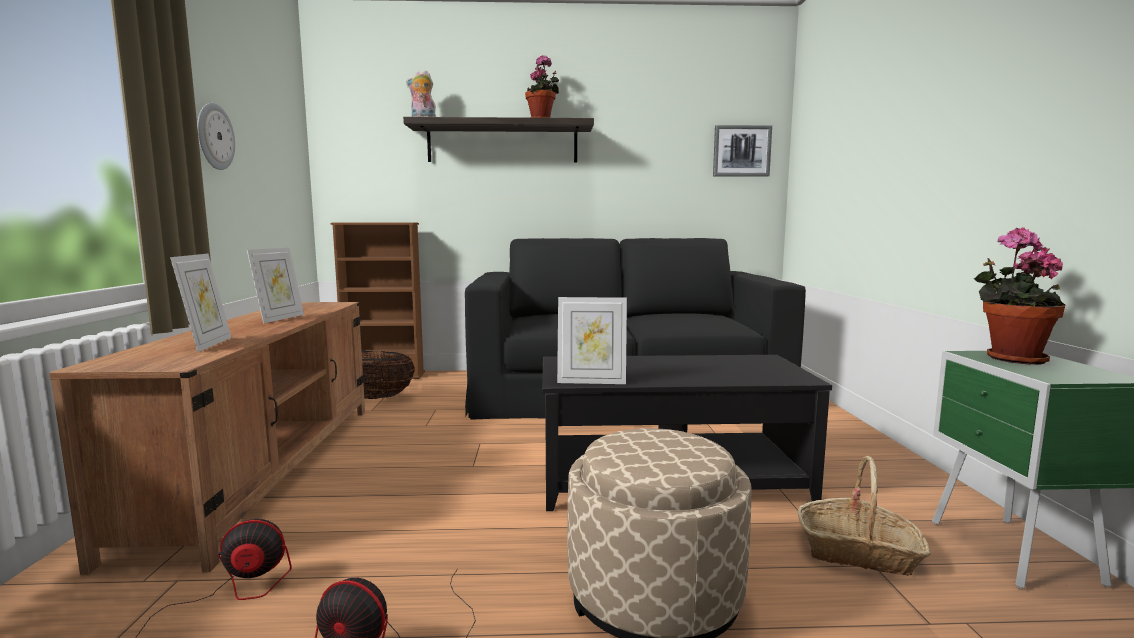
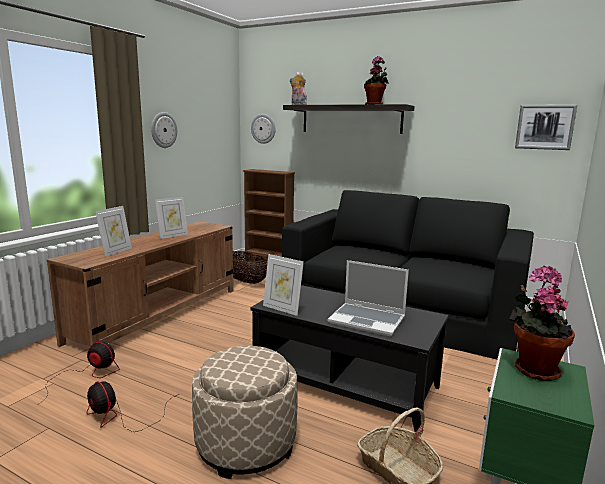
camera: 30 degrees right, 5 degrees up
none -> wall clock [251,114,275,144]
none -> laptop [328,260,409,336]

